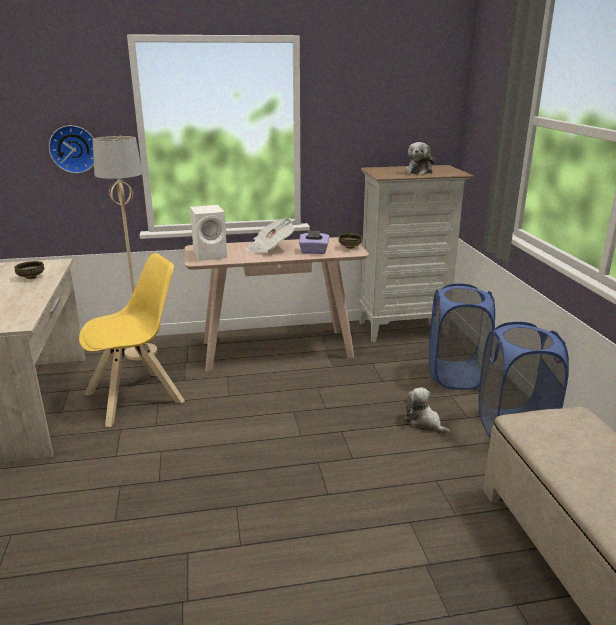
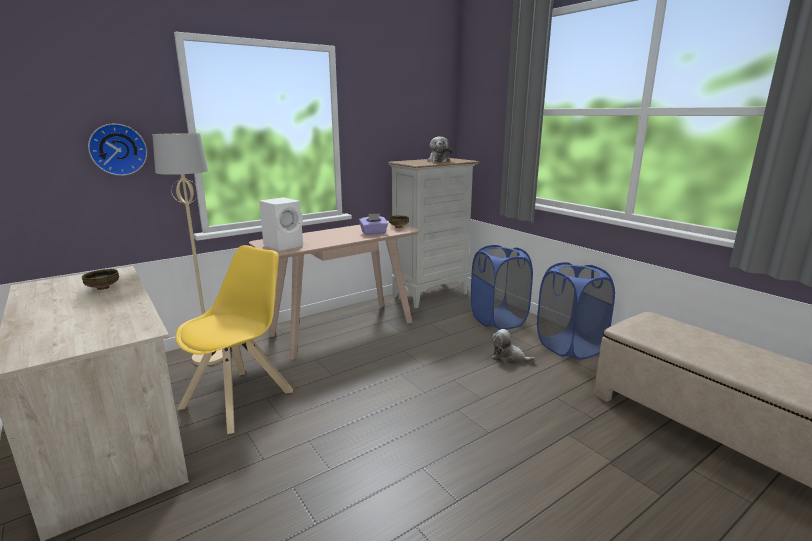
camera: 25 degrees left, 5 degrees down
newspaper [246,218,294,253] -> none

